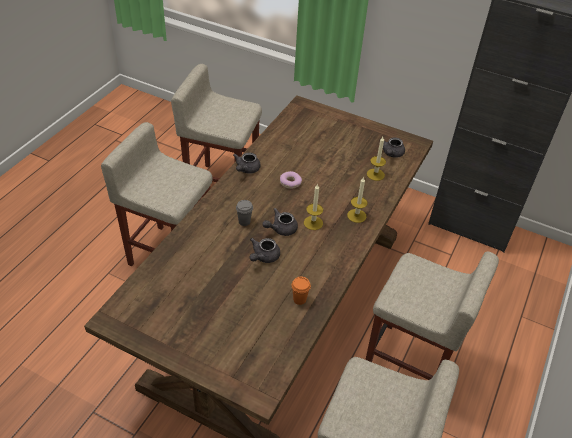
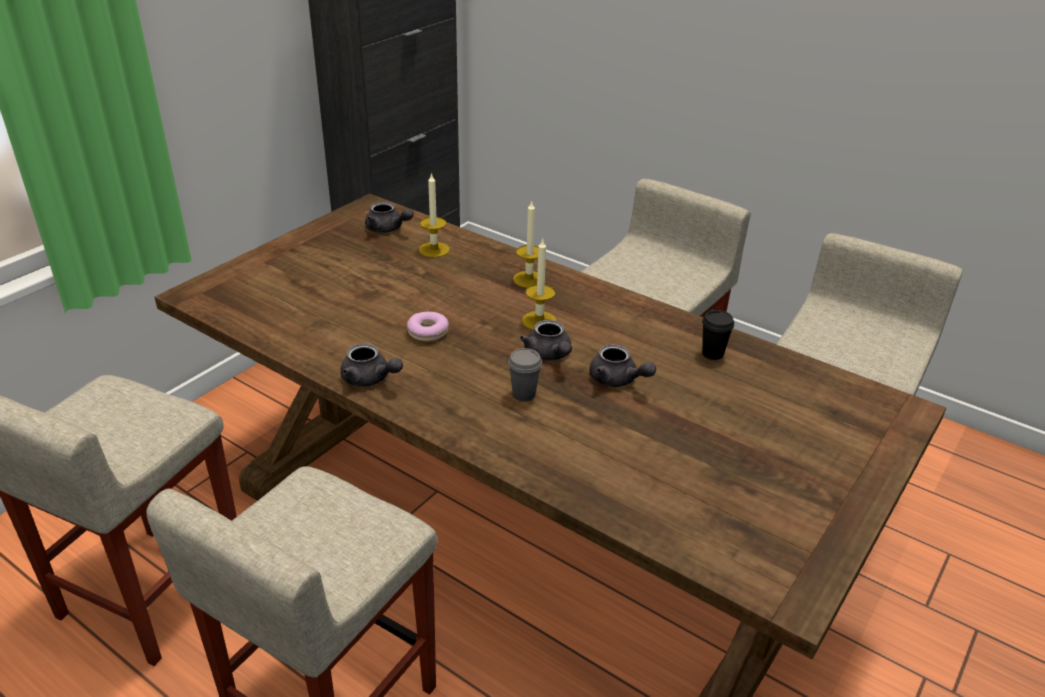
camera: 80 degrees left, 10 degrees down
orange cup [291,277,311,305] -> black cup [702,310,734,360]

